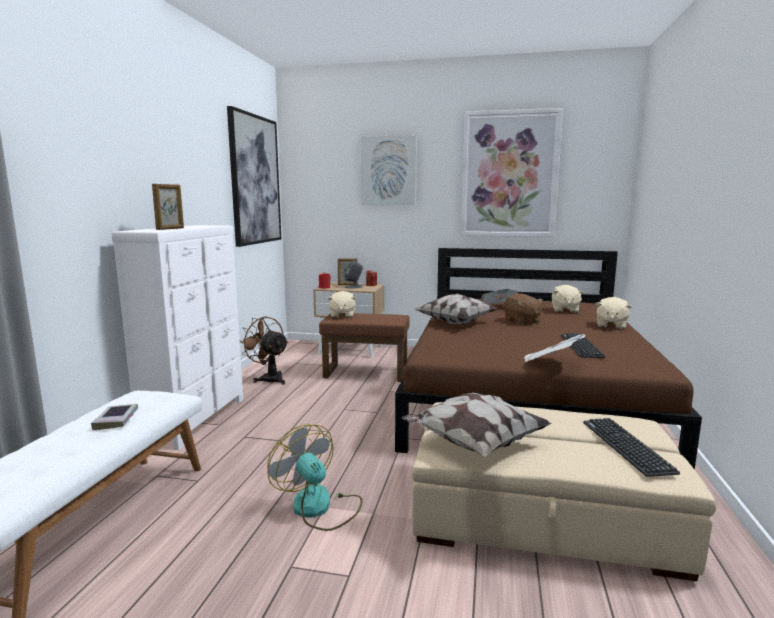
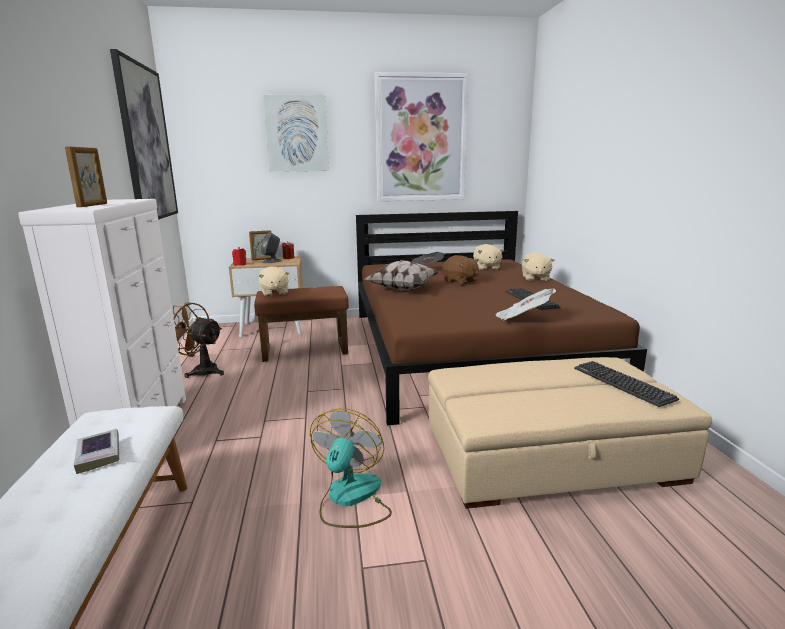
camera: 20 degrees left, 5 degrees up
fan [268,424,362,531] -> fan turned 75 degrees clockwise [310,408,392,528]
pillow [402,392,552,457] -> none

